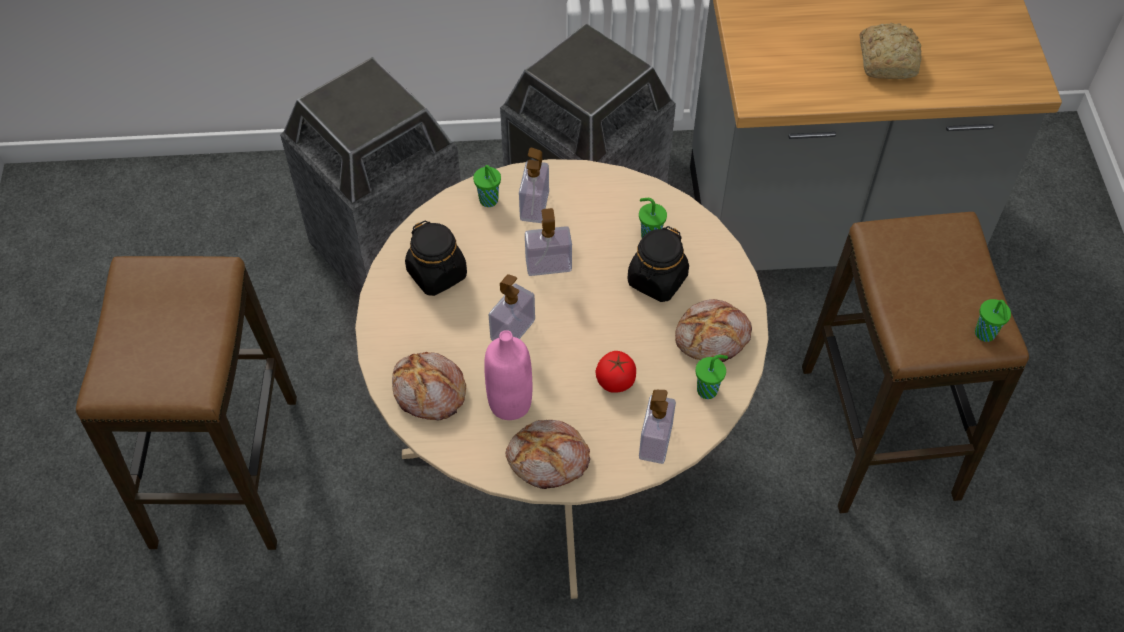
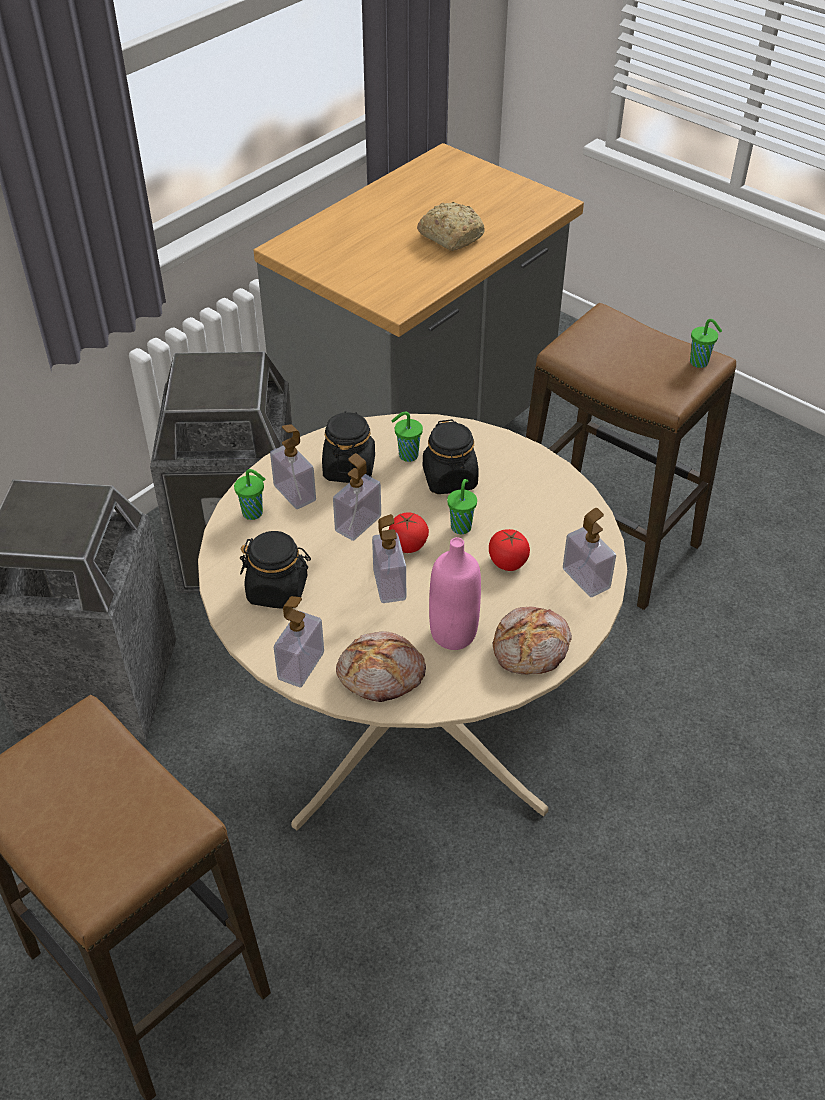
camera: 45 degrees left, 10 degrees down
bread [675,299,752,362] -> none
green cup [696,355,728,399] -> green cup moved to [447,479,477,534]
none -> soap dispenser [274,596,324,687]
none -> black jar [322,411,375,483]
none -> tomato [389,513,429,553]

